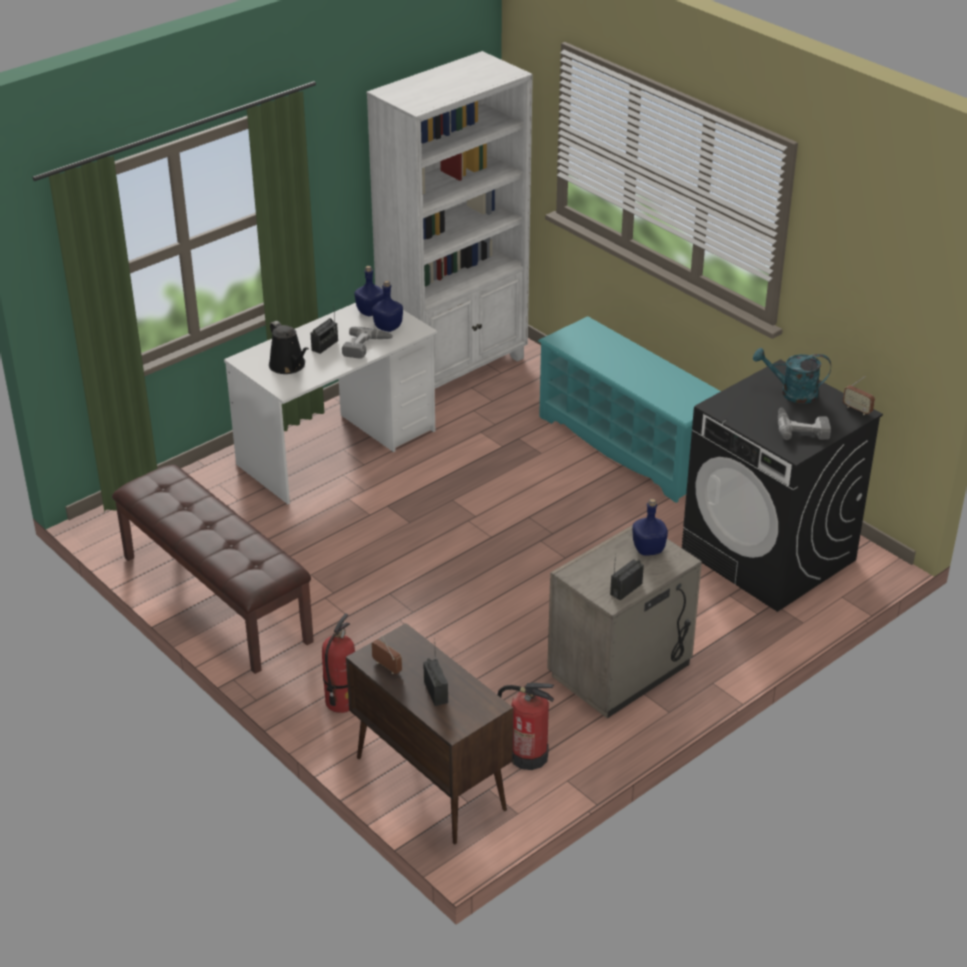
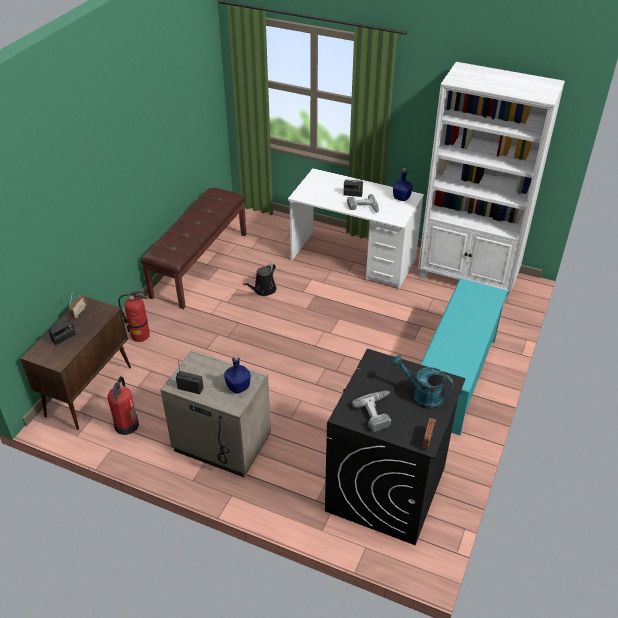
camera: 65 degrees right, 5 degrees up
black watering can [269,321,309,374] -> black watering can moved to [244,263,277,296]
blue bottle [372,281,403,332] -> none
turquoise watering can [753,348,831,404] -> turquoise watering can turned 45 degrees counterclockwise [392,355,454,409]

